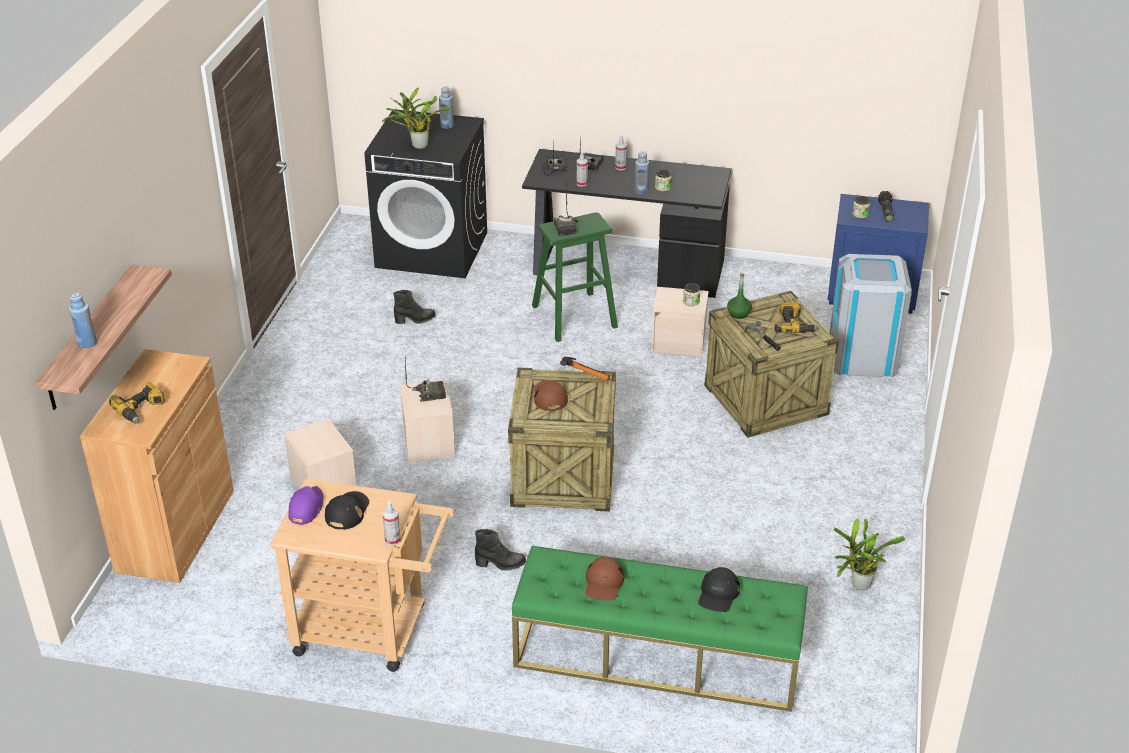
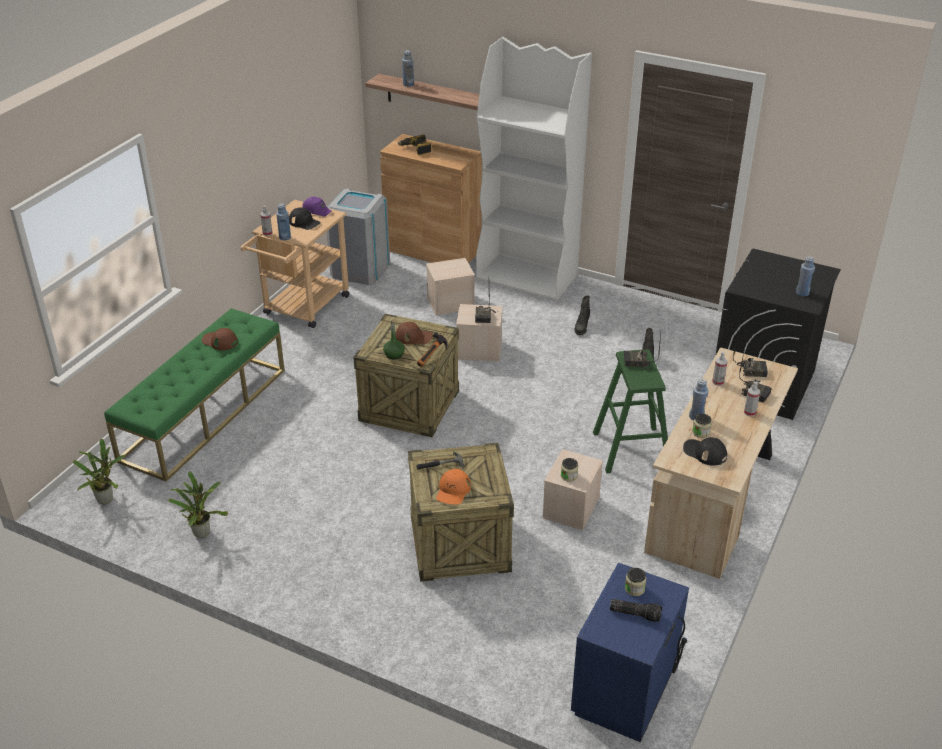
camera: 105 degrees right, 0 degrees up
potted plant [382,87,451,149] -> potted plant moved to [73,439,126,504]
black boot [475,529,526,571] -> black boot moved to [575,295,590,335]
black desk [522,149,731,298] -> beige desk [644,347,798,579]
black cap [698,567,740,612] -> black cap moved to [683,437,727,466]
green bottle [727,273,752,319] -> green bottle moved to [383,320,405,359]
power drill [775,303,818,333] -> orange cap [436,469,471,505]
grey trash can [830,254,912,377] -> grey trash can moved to [327,188,390,285]
none -> blue bottle [276,203,291,240]
none -> white bookcase [476,37,592,301]

